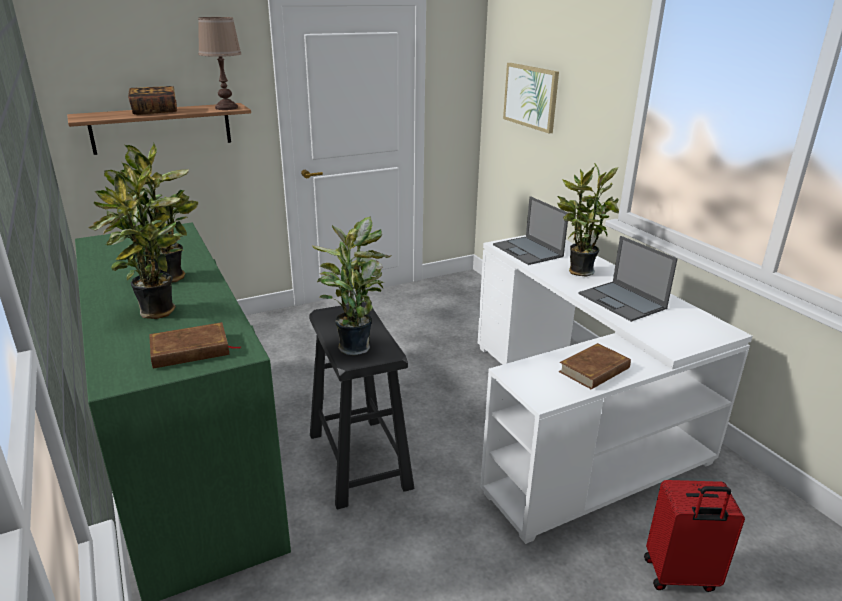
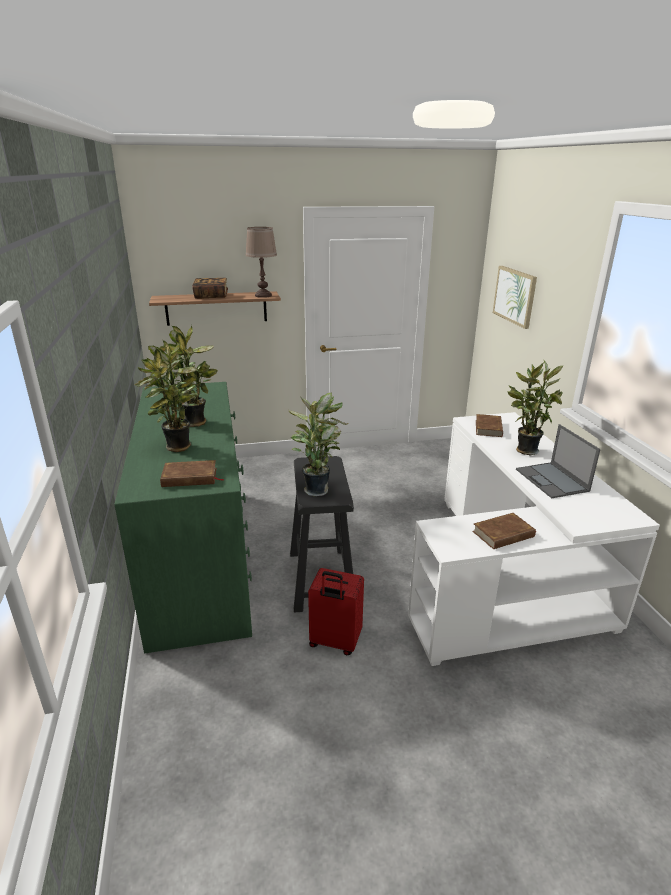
camera: 15 degrees right, 0 degrees up
laptop [493,196,568,265] -> brown book [476,414,503,437]
red suitcase [644,480,745,592] -> red suitcase moved to [308,568,364,655]

